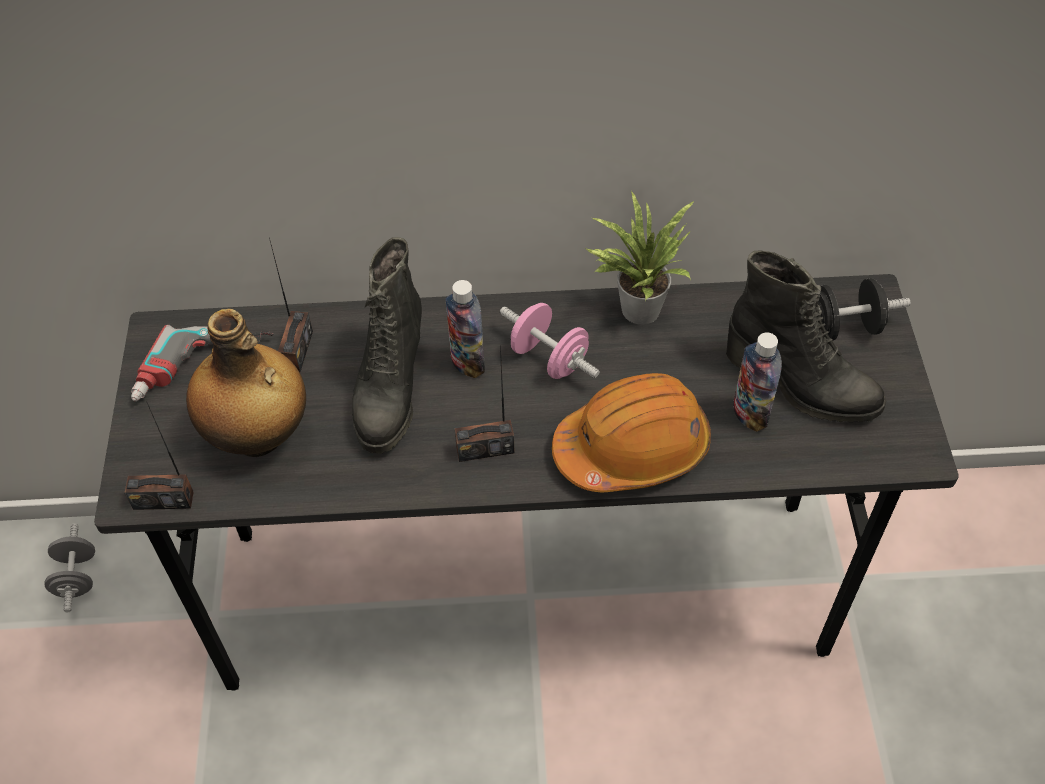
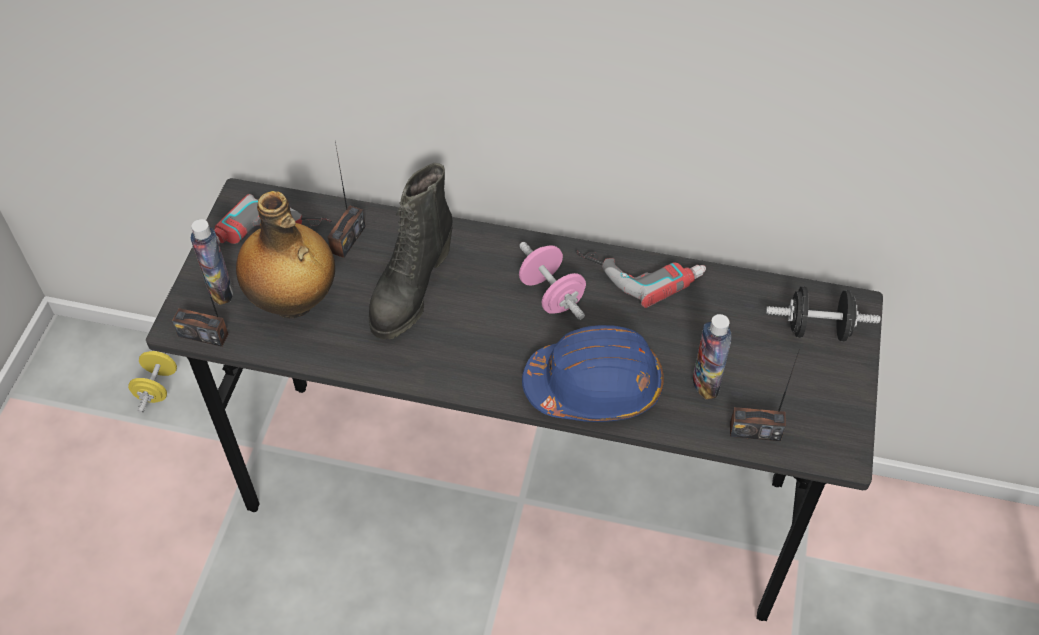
camera: 15 degrees right, 0 degrees up
grey dumbbell [44,523,95,612] -> yellow dumbbell [128,351,177,413]
bottle [445,280,485,378] -> bottle moved to [191,219,233,305]
radio [455,345,515,462] -> radio moved to [730,349,800,441]
orange hard hat [552,373,711,492] -> blue hard hat [522,325,664,422]
potted plant [586,190,694,325] -> power drill [576,251,706,308]
black boot [726,250,886,423] -> none

